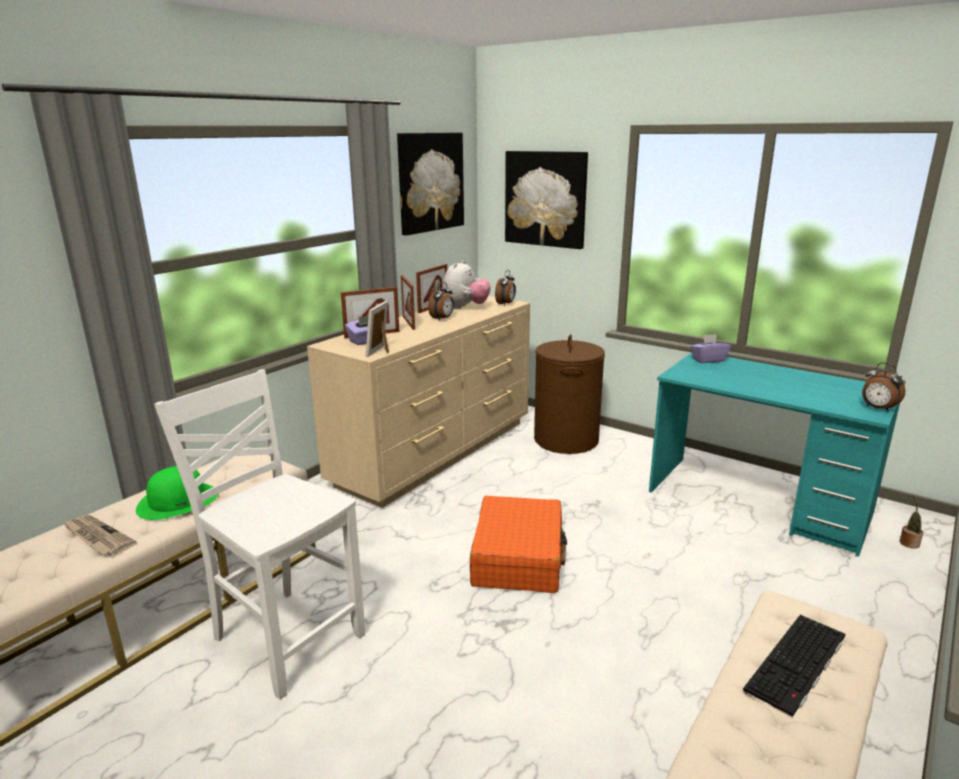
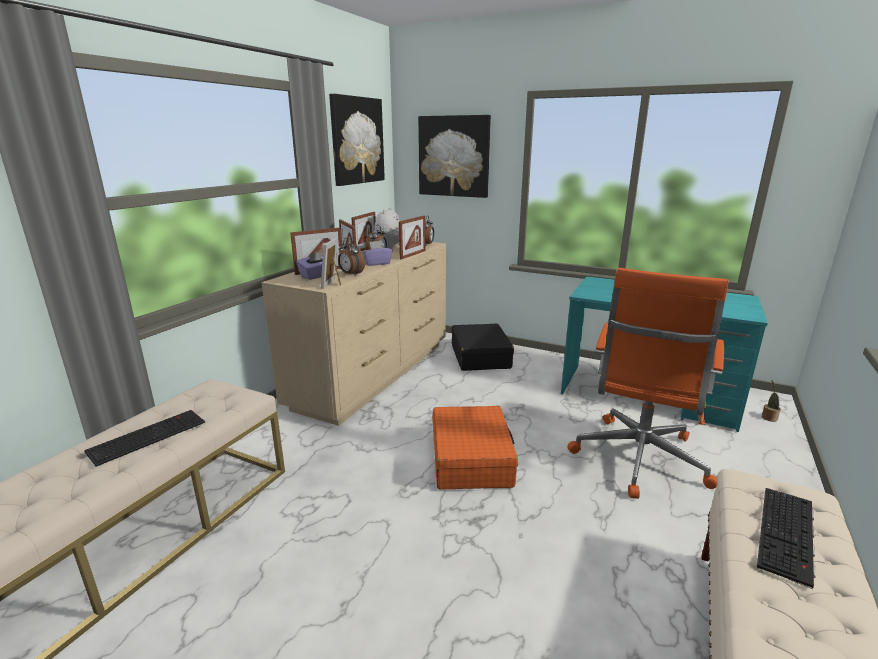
camera: 10 degrees left, 0 degrees up
newspaper [62,515,137,555] -> none
green hat [136,466,218,520] -> keyboard [84,410,205,467]
white chair [154,369,365,700] -> none
brown laundry basket [534,334,605,454] -> black suitcase [452,323,514,371]
purple tissue box [690,334,731,363] -> purple tissue box moved to [362,241,393,266]
alarm clock [862,362,905,412] -> alarm clock moved to [338,238,365,276]
none -> picture frame [399,216,426,259]
none -> orange office chair [567,268,729,499]

